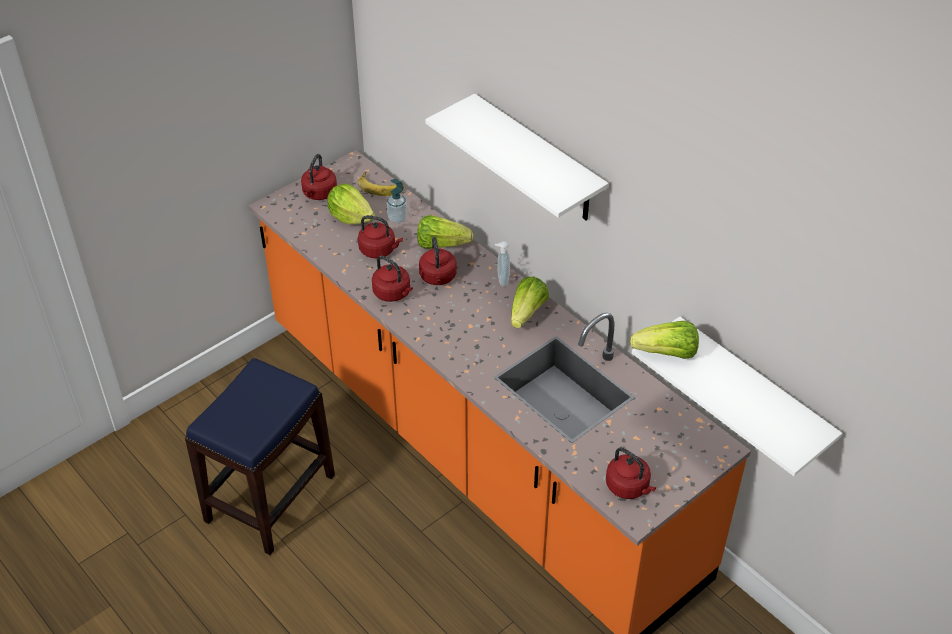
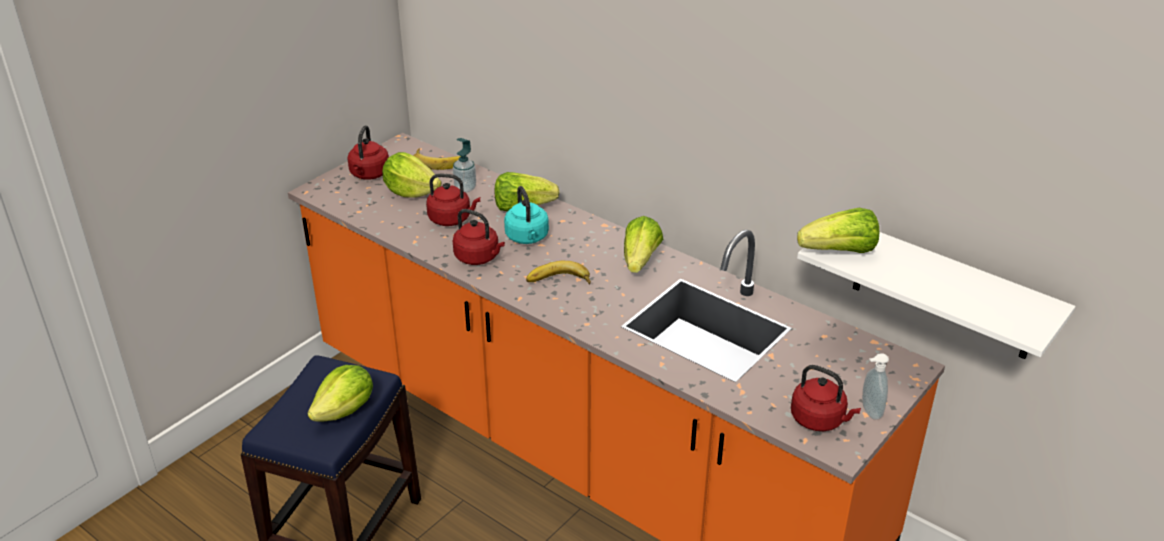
camera: 10 degrees left, 10 degrees down
red kettle [419,236,457,285] -> turquoise kettle [504,186,549,244]
white shelf [425,94,608,220] -> none
soap dispenser [495,241,510,286] -> soap dispenser moved to [862,353,889,420]
none -> lettuce [307,365,373,422]
none -> banana [526,261,591,285]

